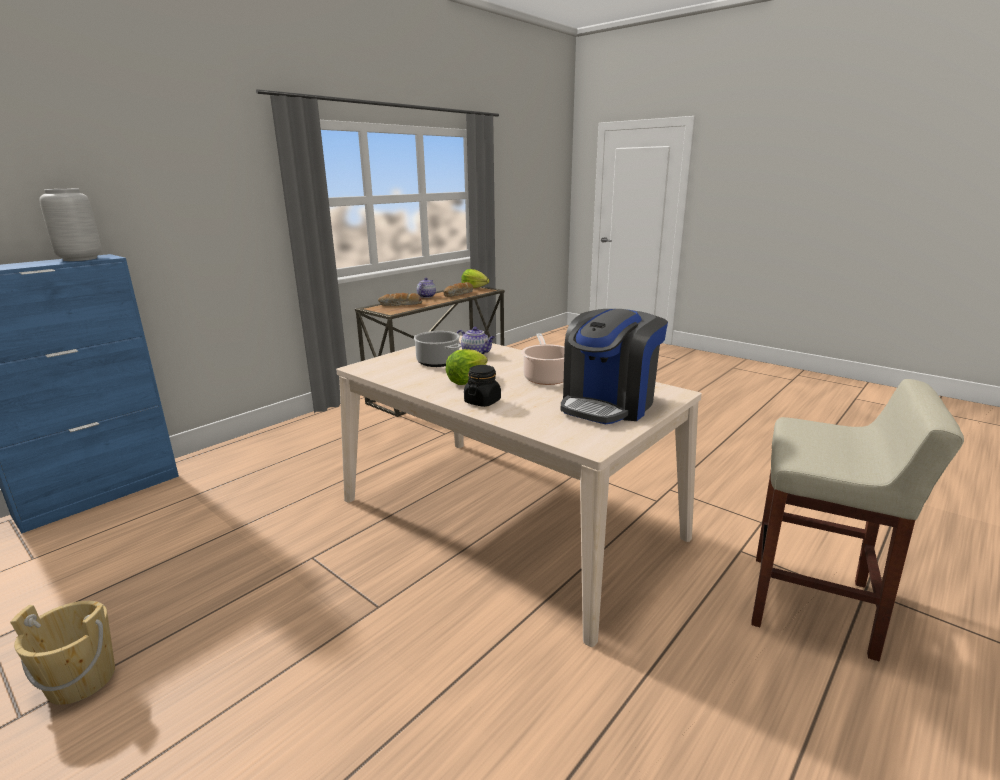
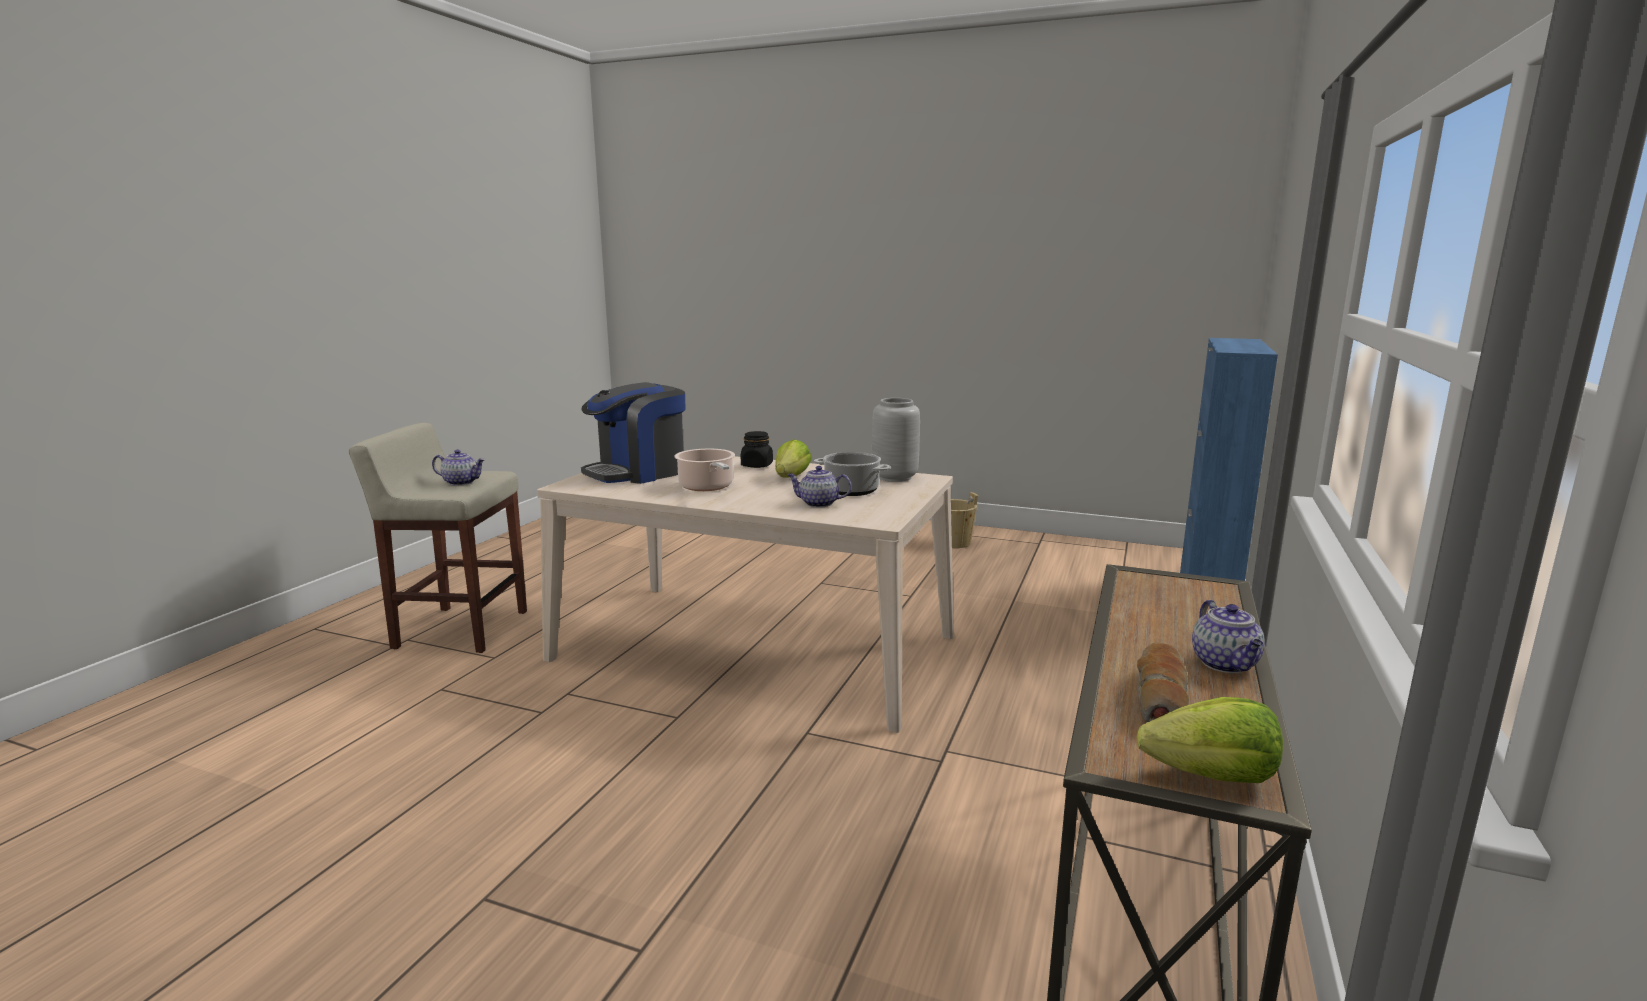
camera: 160 degrees right, 5 degrees down
grey vase [39,189,101,261] -> grey vase moved to [872,398,920,482]
bread [378,293,422,306] -> none
coffee machine [561,309,668,424] -> coffee machine turned 150 degrees counterclockwise [581,382,685,484]
none -> teapot [432,449,485,486]

